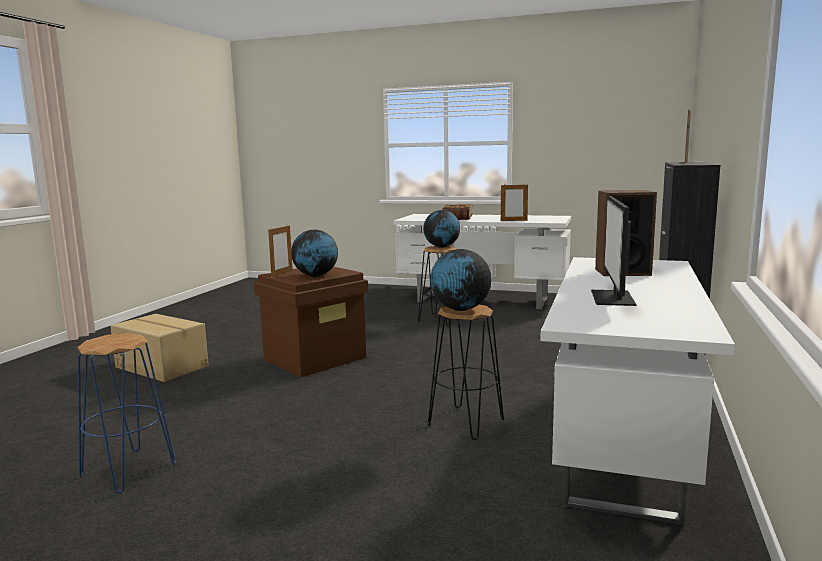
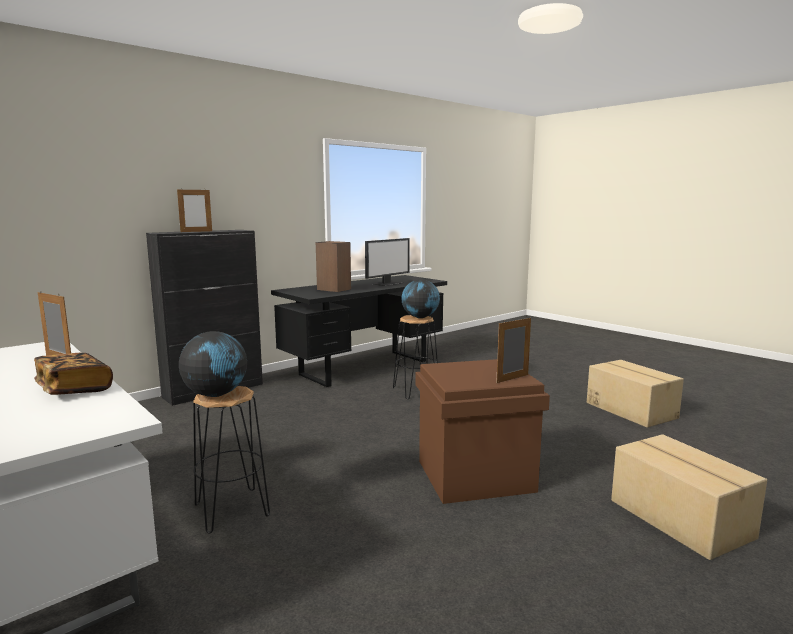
camera: 150 degrees left, 0 degrees up
blue stool [77,333,176,493] -> cardboard box [587,360,684,428]
globe [291,230,338,277] -> none
white desk [540,257,735,526] -> black desk [271,275,447,388]

